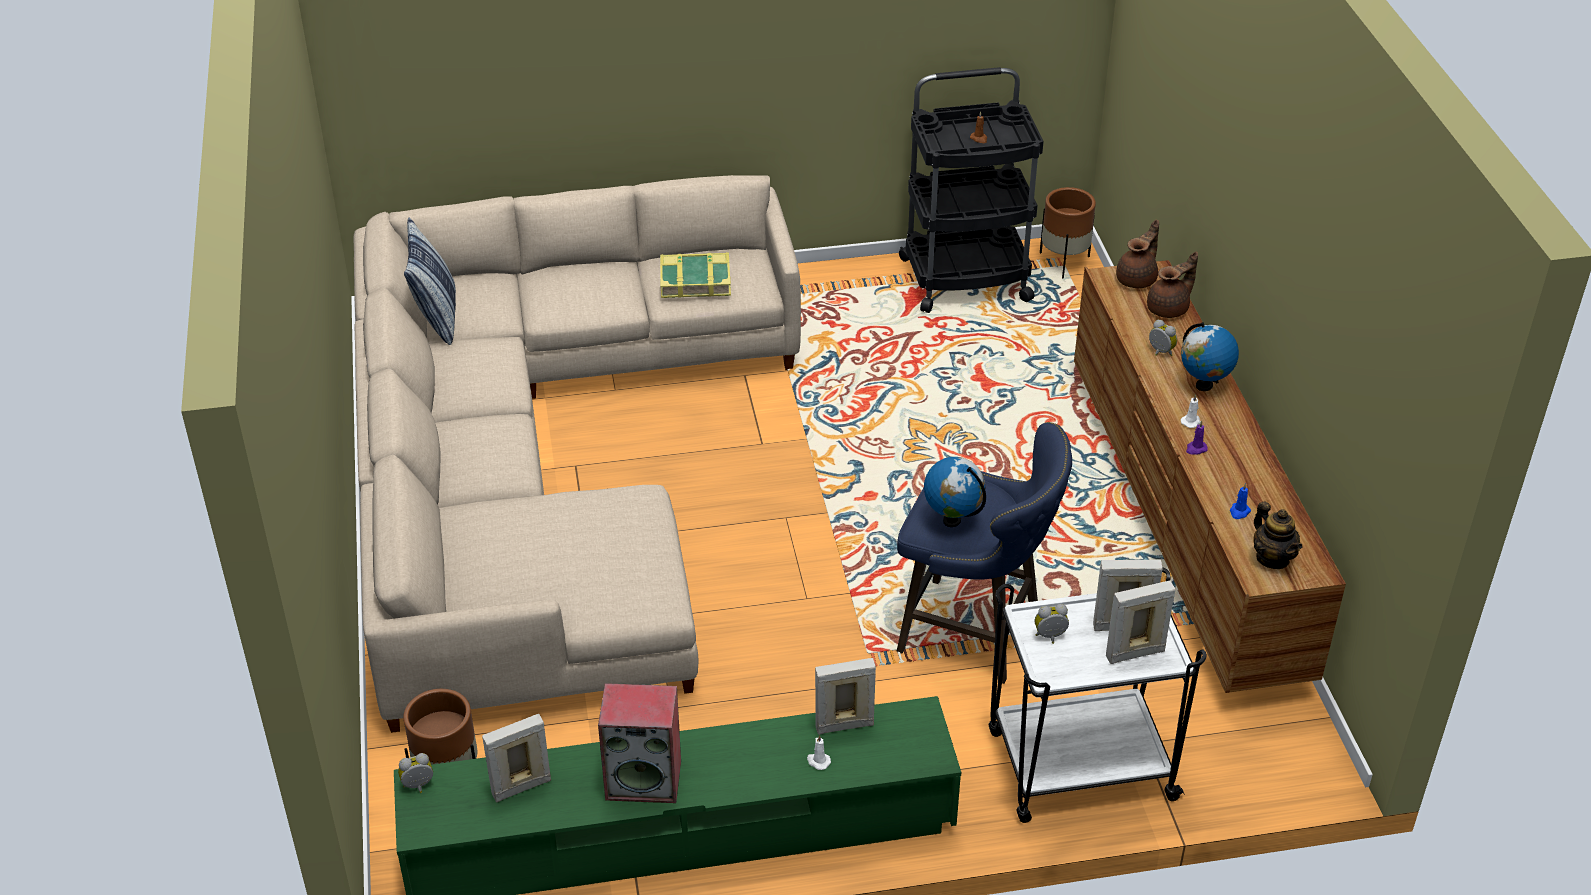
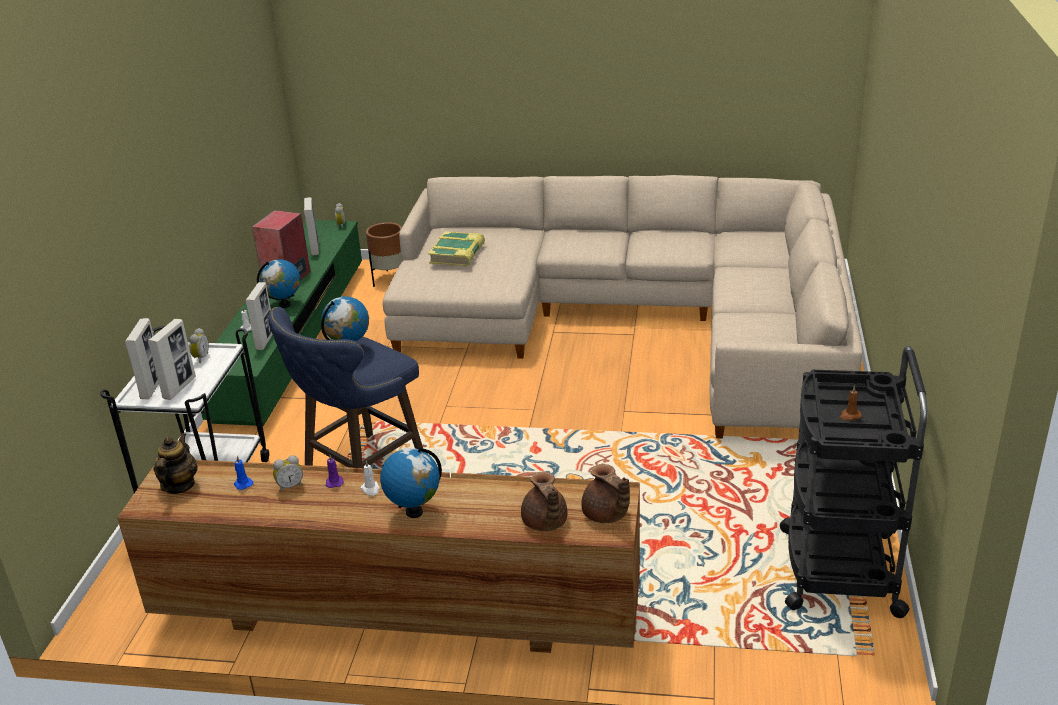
camera: 110 degrees right, 10 degrees down
pillow [404,218,456,345] -> none
book [660,252,731,298] -> book moved to [428,231,485,267]
brown planter [1040,187,1096,279] -> none
alarm clock [1149,320,1177,356] -> alarm clock moved to [273,455,303,492]
teapot [1253,502,1303,569] -> teapot turned 105 degrees clockwise [154,433,198,494]
none -> globe [257,259,300,308]

